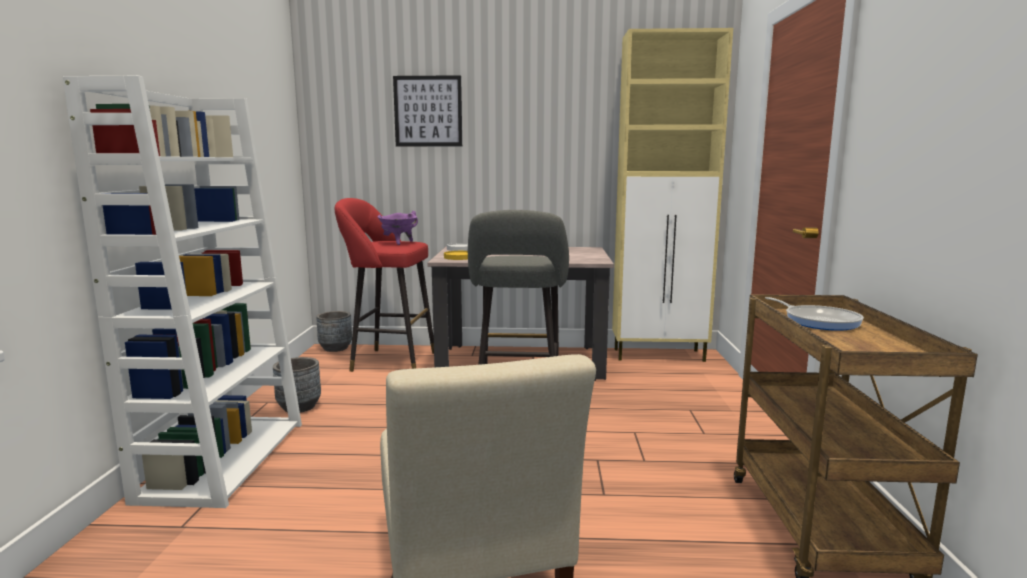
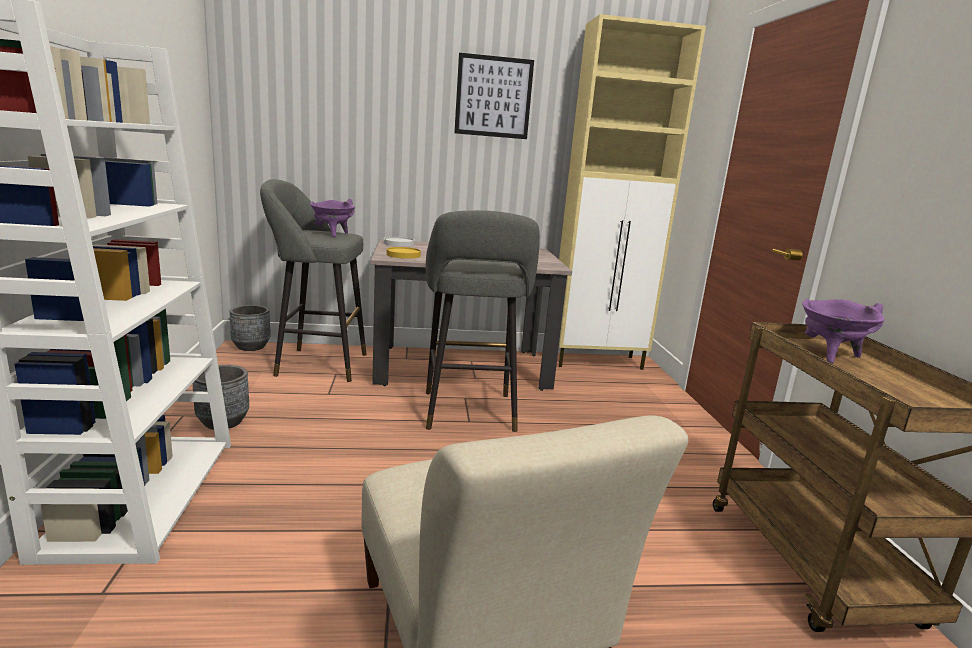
camera: 10 degrees left, 5 degrees up
red stool [335,198,434,372] -> grey stool [260,179,367,382]
picture [393,75,462,146] -> picture moved to [454,53,534,139]
frying pan [765,297,864,331] -> purple cooking pot [802,299,884,364]

